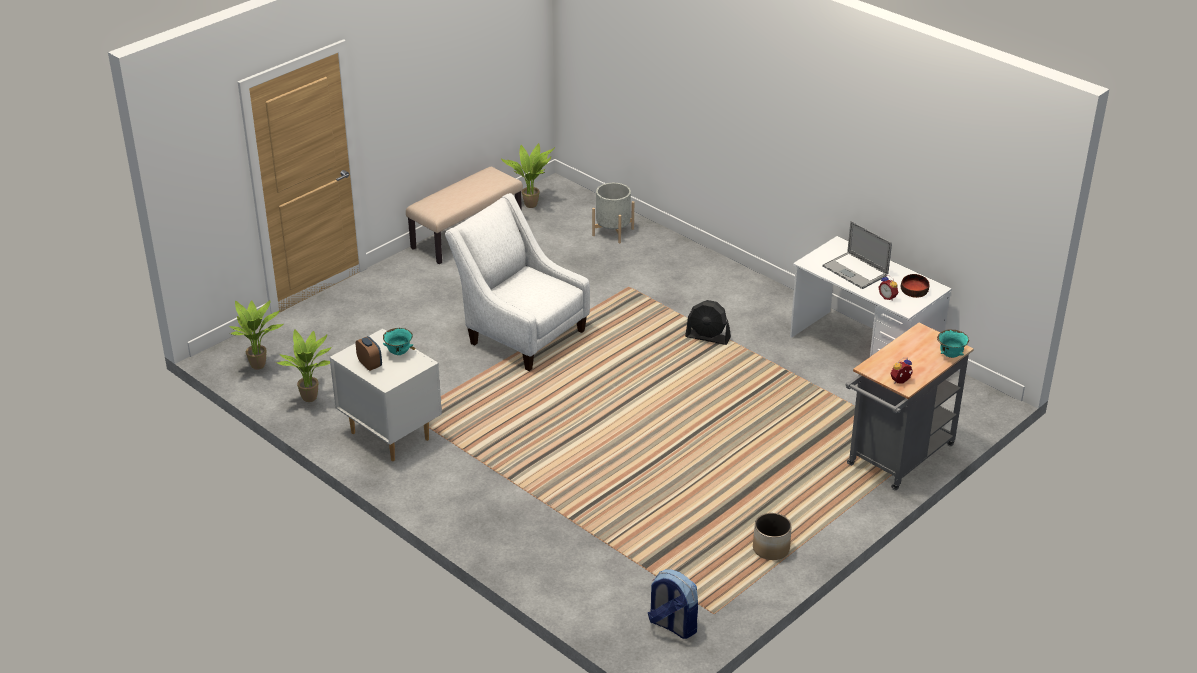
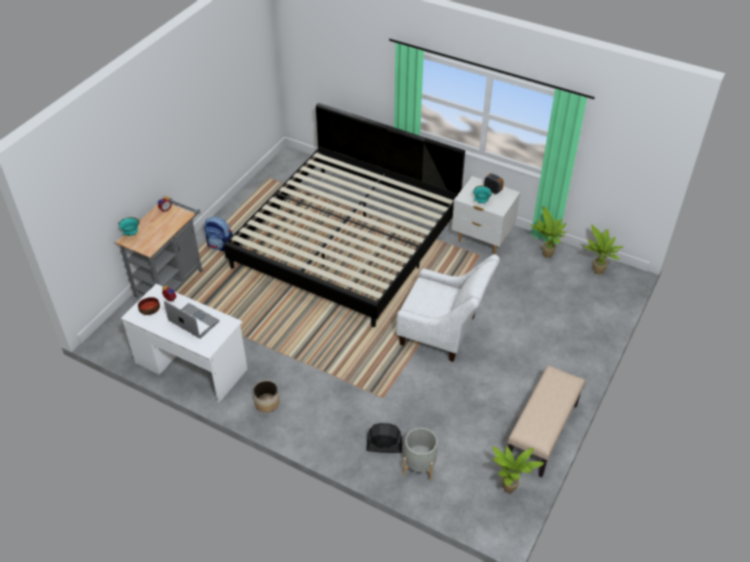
camera: 165 degrees right, 10 degrees up
backpack [648,569,698,639] -> backpack moved to [204,217,233,252]
black fan [685,300,731,345] -> black fan moved to [366,423,403,453]
planter [753,513,792,560] -> planter moved to [253,380,280,413]
none -> bed [224,103,465,327]

